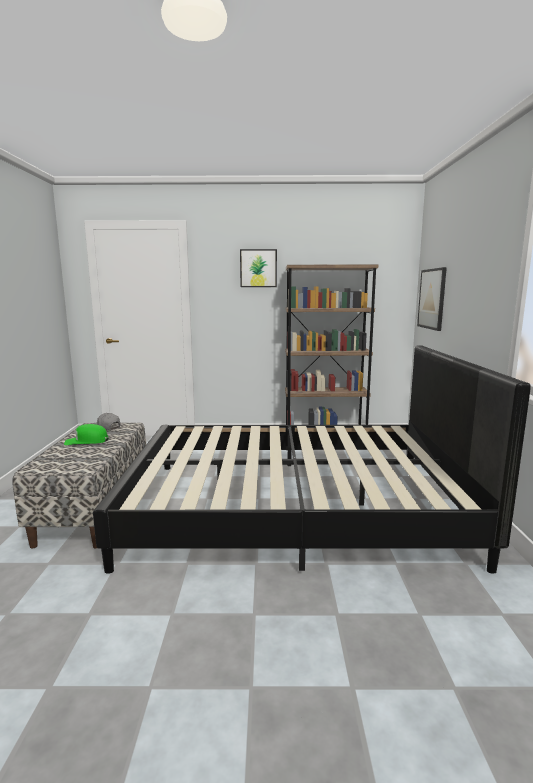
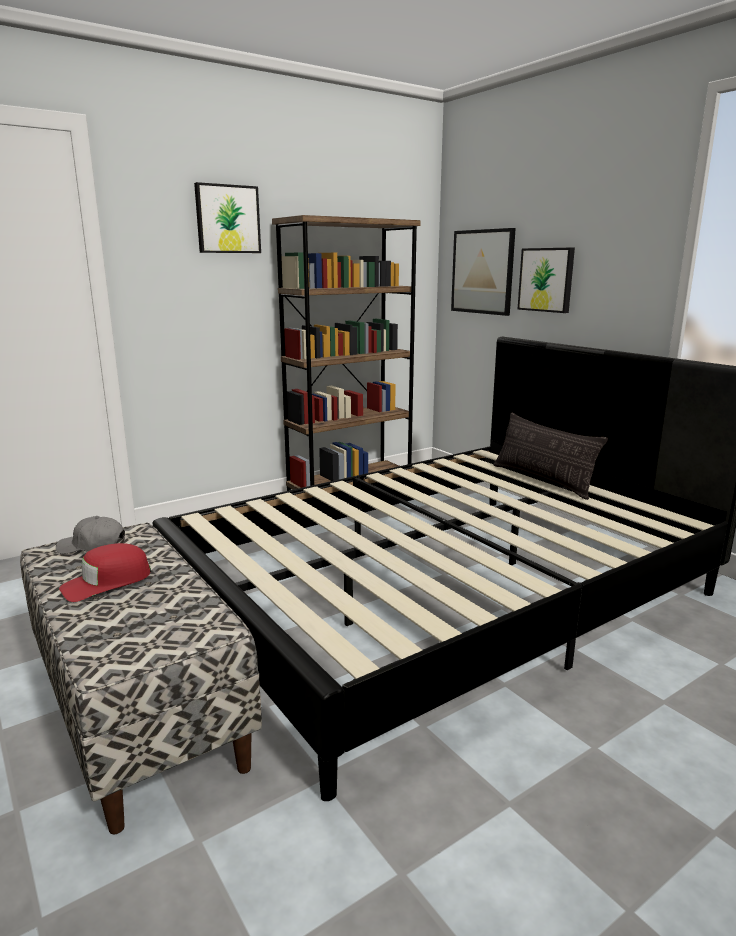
camera: 35 degrees left, 5 degrees up
green cap [64,424,109,445] -> red cap [59,543,151,602]
none -> pillow [493,413,608,500]
none -> picture [518,248,575,313]

